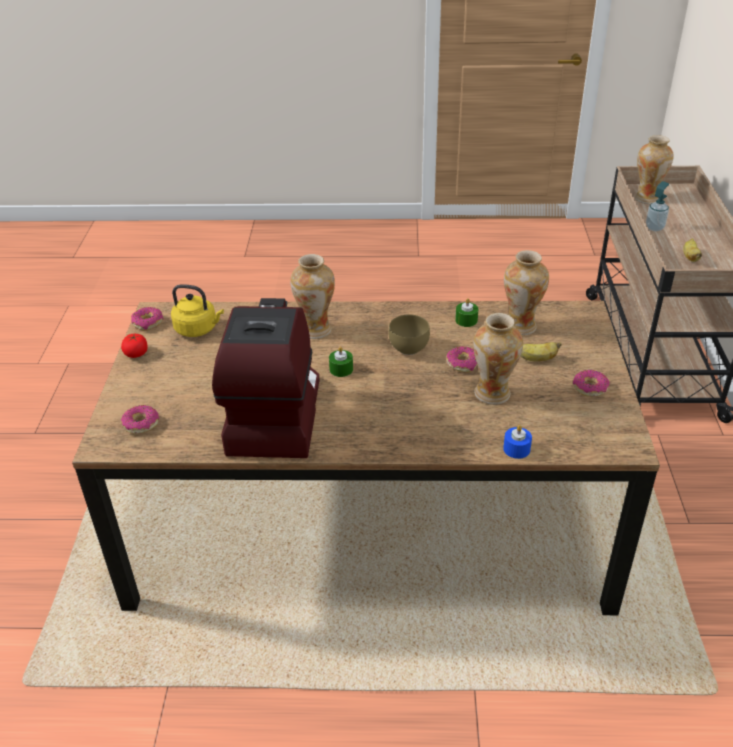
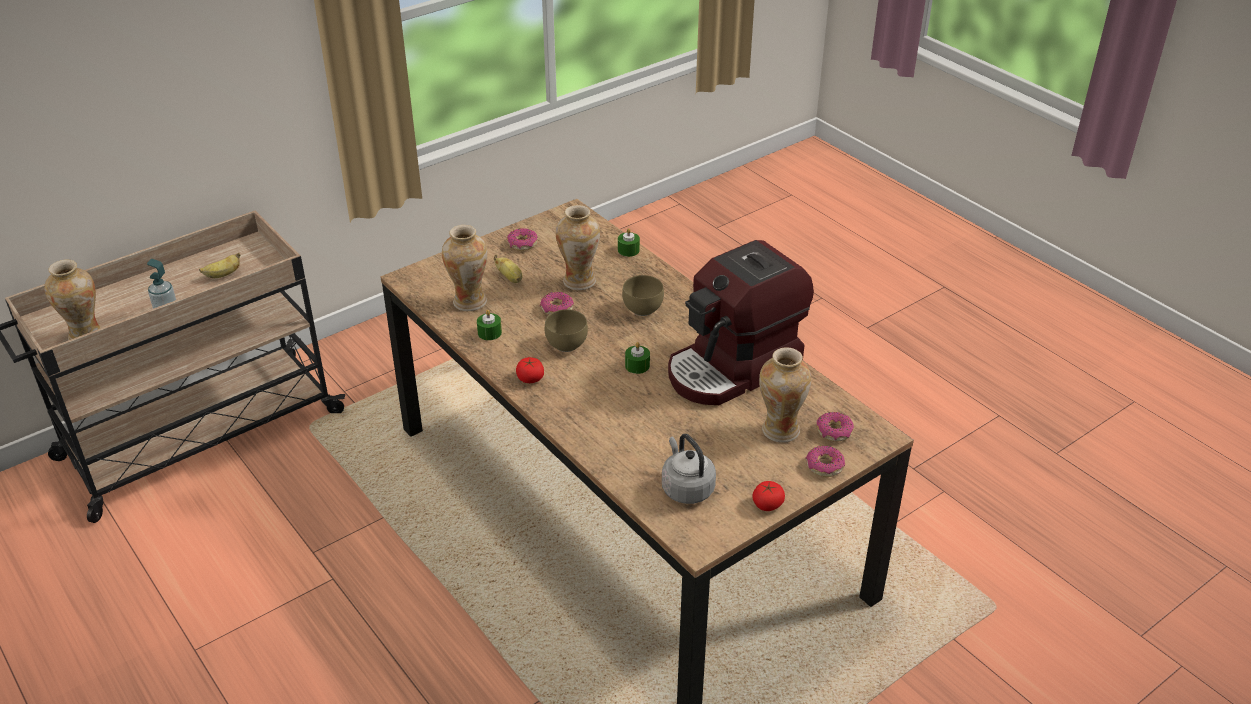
camera: 130 degrees left, 0 degrees up
donut [131,307,164,331] -> donut moved to [806,446,845,477]
yellow kettle [171,284,224,337] -> grey kettle [662,434,716,504]
vase [290,254,335,339] -> vase moved to [759,347,811,443]
blue candle [503,425,532,459] -> green candle [618,228,640,257]
none -> tomato [516,357,544,383]
none -> brown bowl [622,275,664,316]

